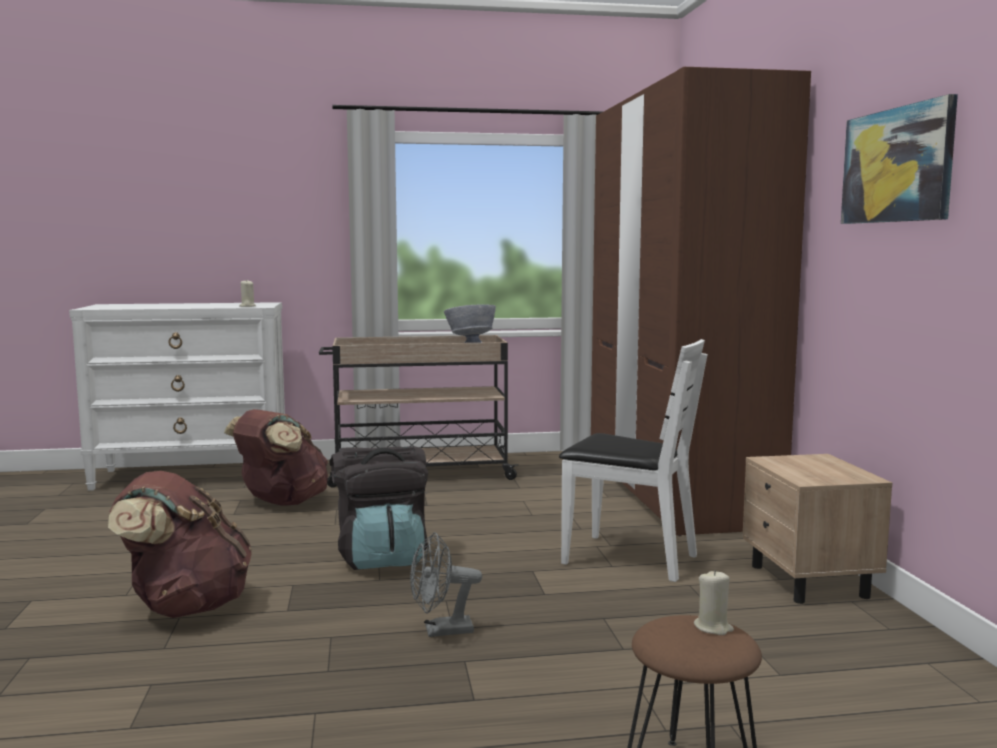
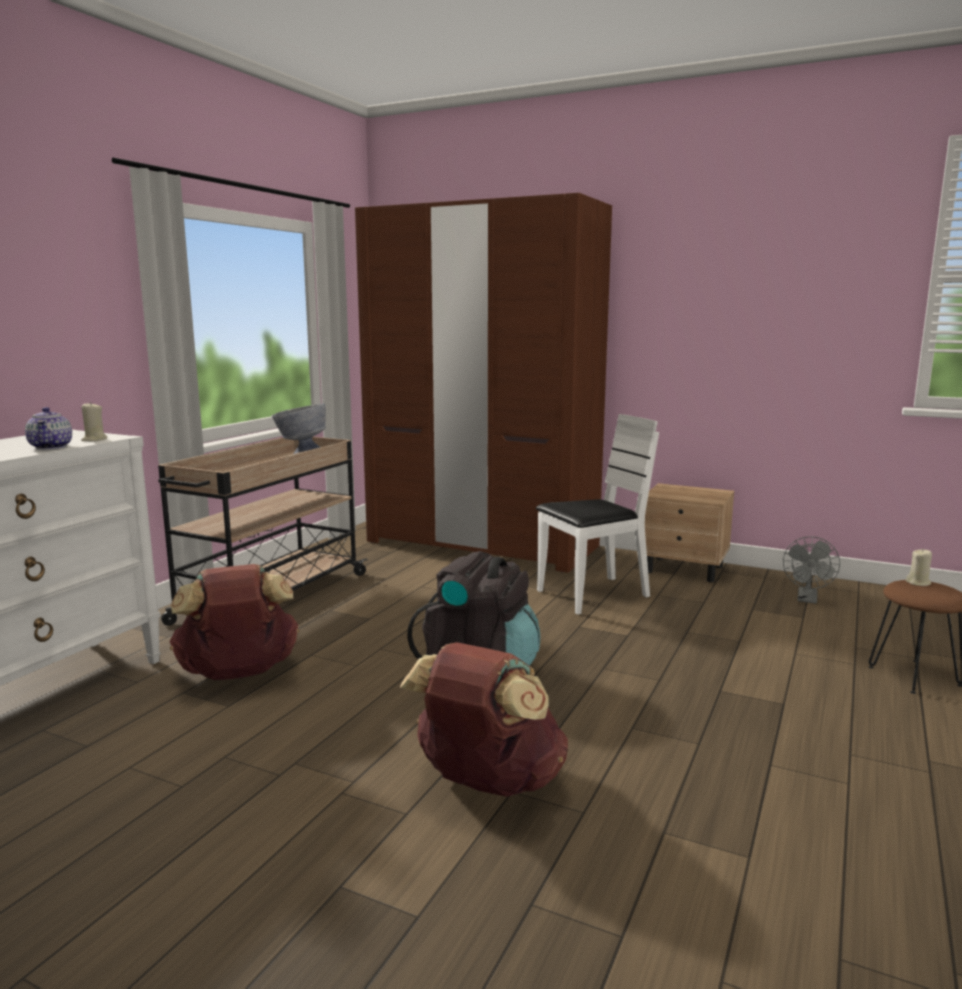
camera: 55 degrees left, 5 degrees up
grey fan [410,532,482,637] -> grey fan moved to [783,536,840,604]
picture [841,94,958,224] -> none
none -> teapot [25,407,72,450]

